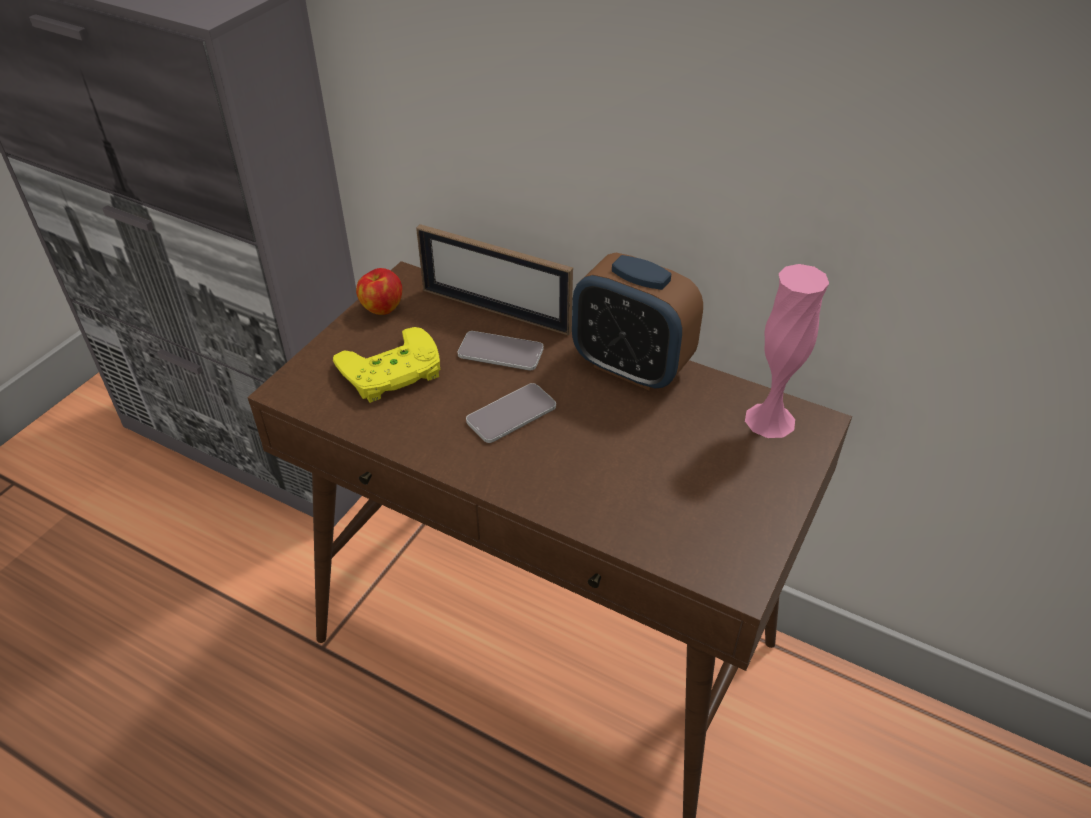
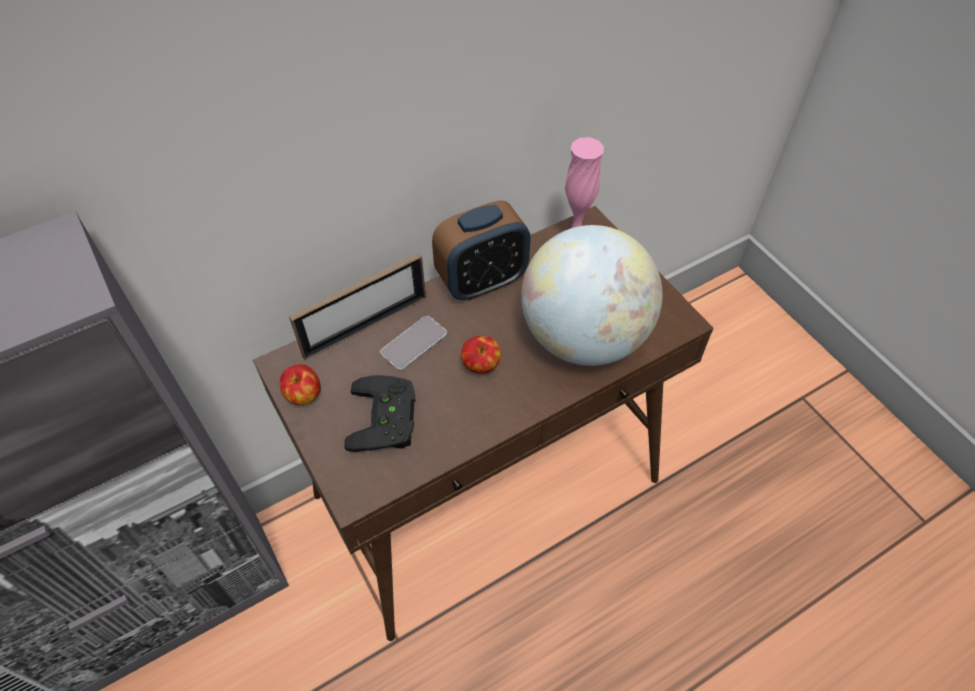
camera: 60 degrees left, 10 degrees up
yellow game controller [333,327,440,403] -> black game controller [345,375,415,452]
phone [466,383,556,443] -> apple [461,336,501,374]
none -> globe [521,225,662,366]

